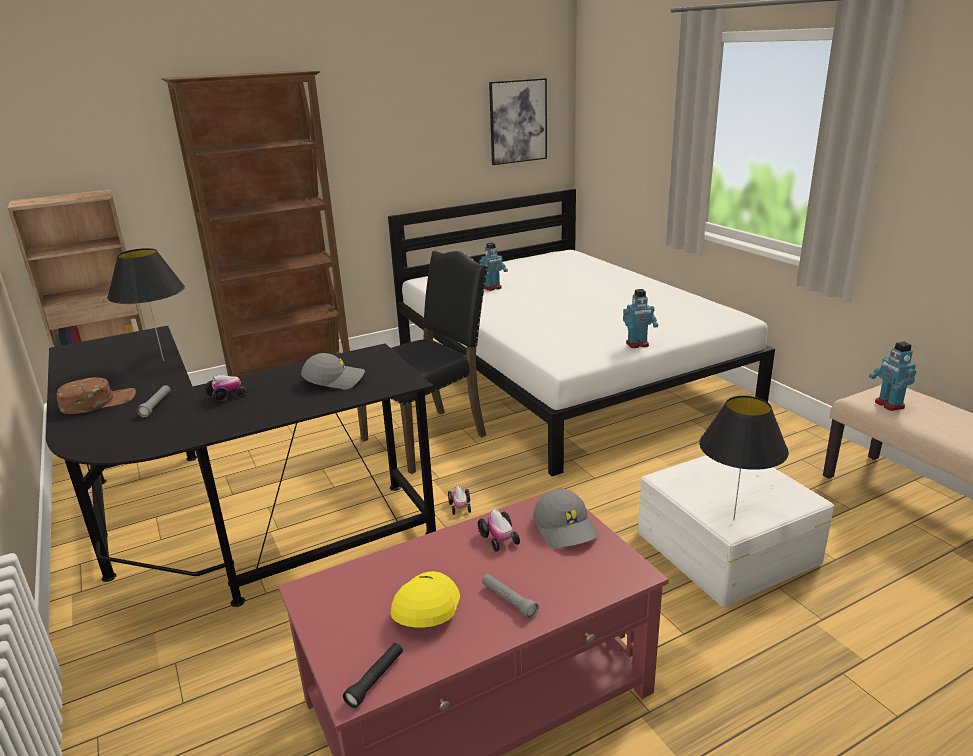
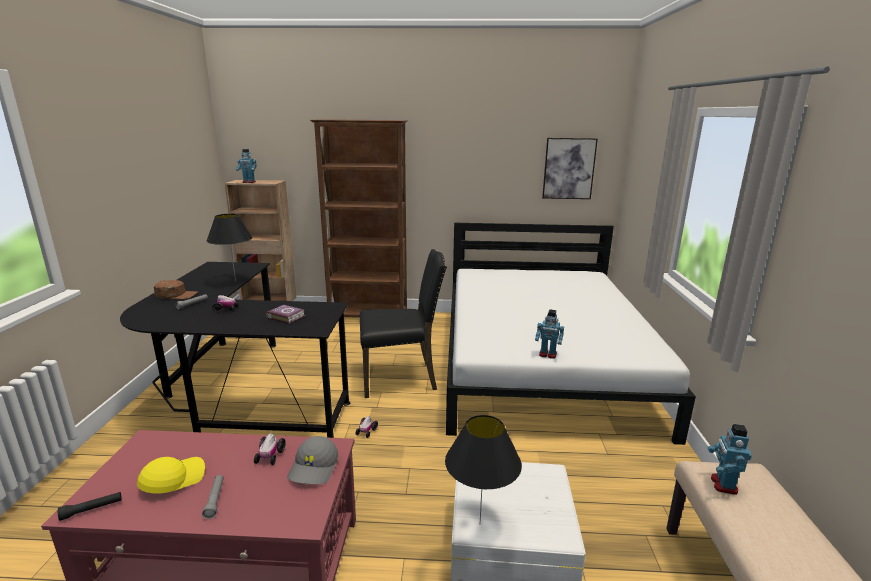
camera: 30 degrees right, 5 degrees down
grey cap [301,353,365,390] -> book [266,305,305,324]
toy robot [479,243,508,291] -> toy robot moved to [236,149,257,183]

